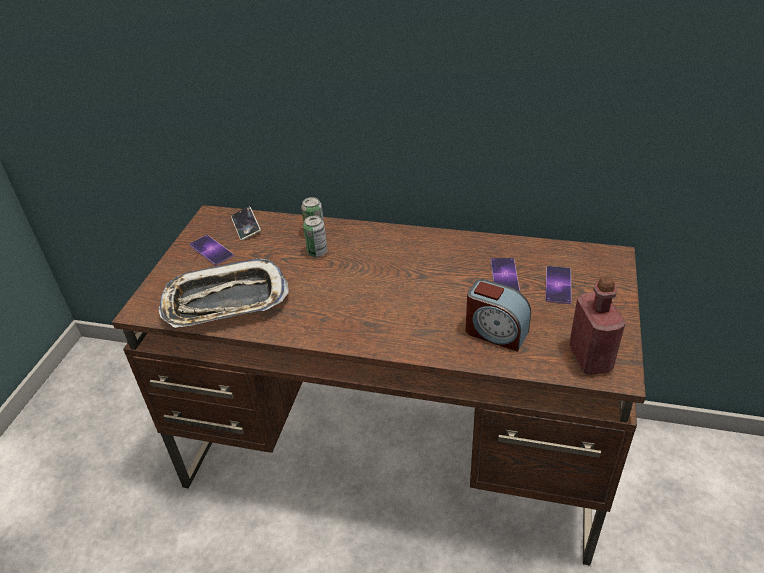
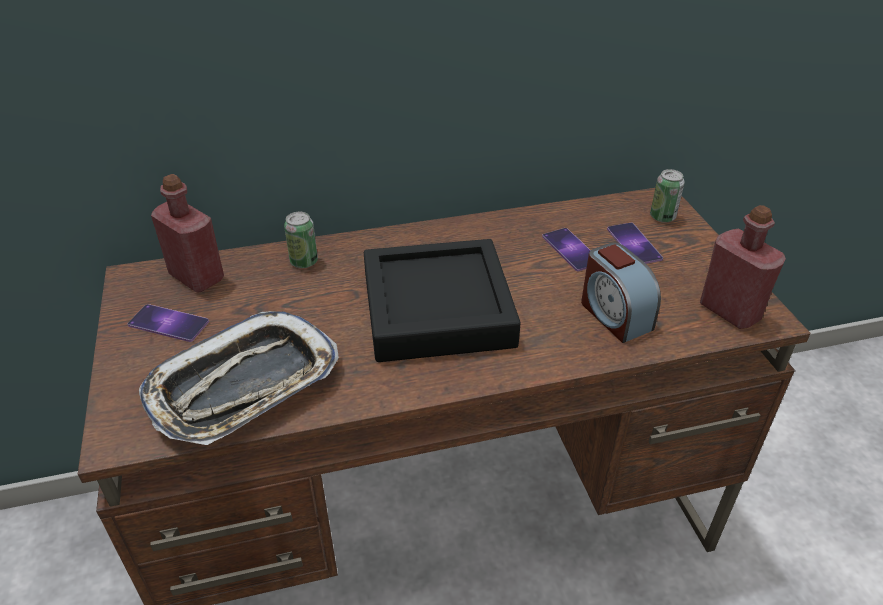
camera: 30 degrees left, 0 degrees up
phone [231,207,261,240] -> red bottle [151,174,224,293]
can [303,215,327,257] -> can moved to [650,169,685,223]
alarm clock [466,279,531,352] -> alarm clock turned 60 degrees clockwise [581,243,661,343]
none -> black tray [364,239,521,362]

